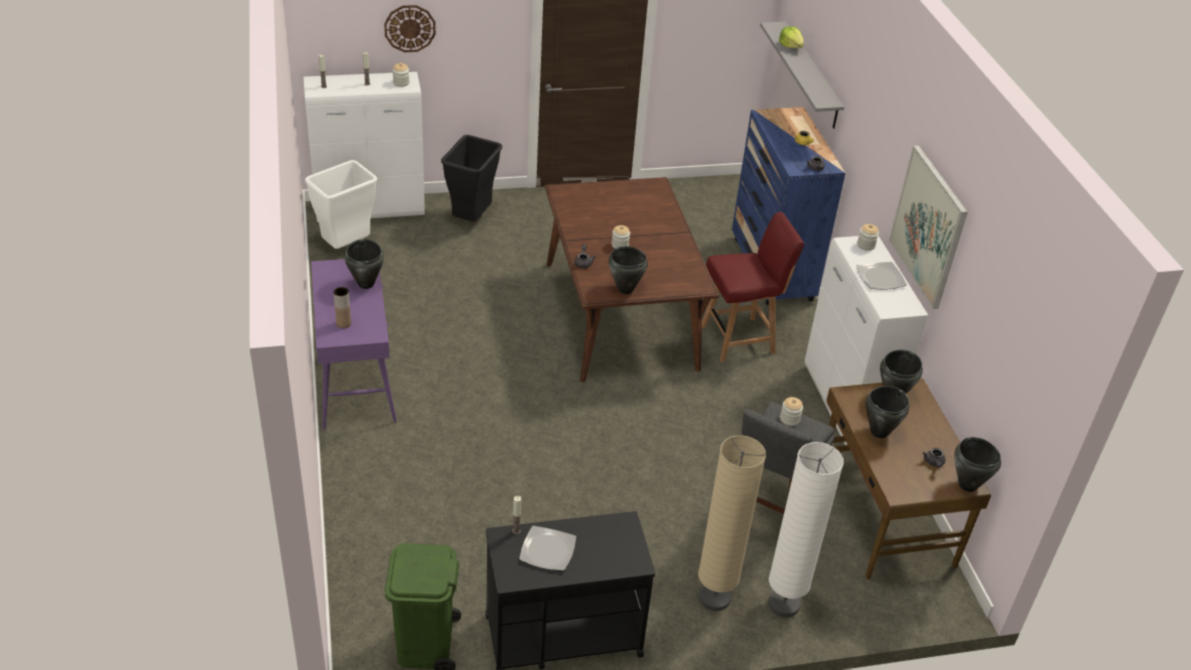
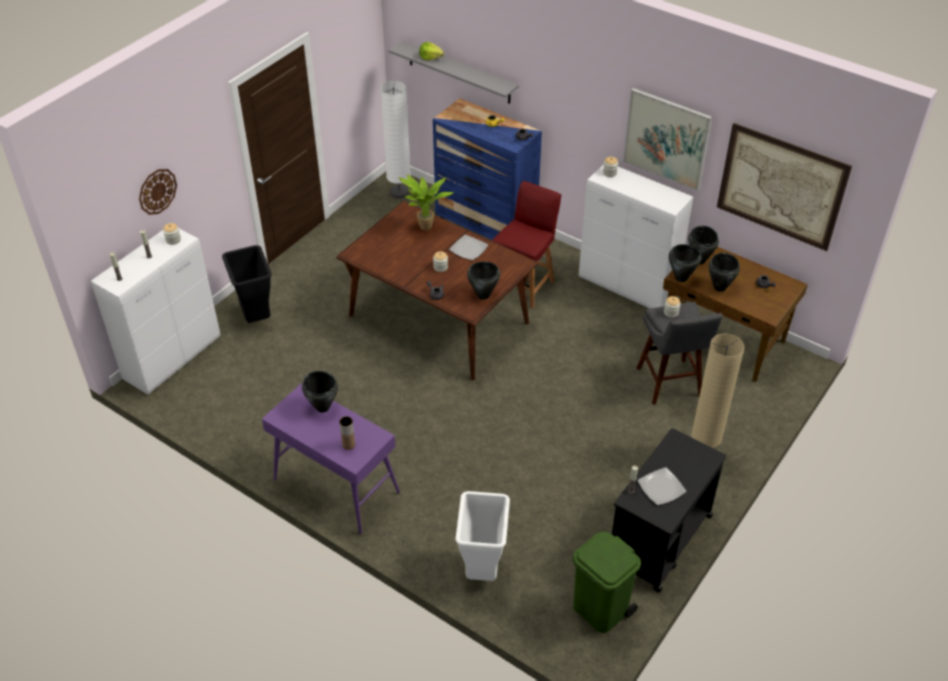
camera: 40 degrees left, 5 degrees up
white trash can [305,160,377,249] -> white trash can moved to [455,491,510,581]
white floor lamp [768,442,844,617] -> white floor lamp moved to [380,81,411,199]
plate [857,262,907,290] -> plate moved to [449,235,488,260]
black cooking pot [954,437,1001,492] -> black cooking pot moved to [669,244,701,282]
none -> potted plant [398,174,454,231]
none -> picture [717,123,852,251]

